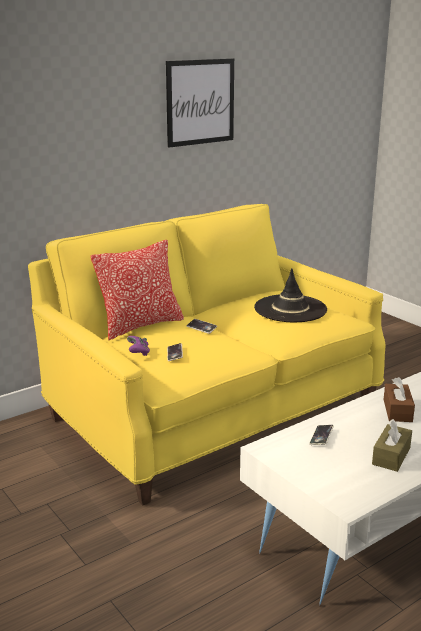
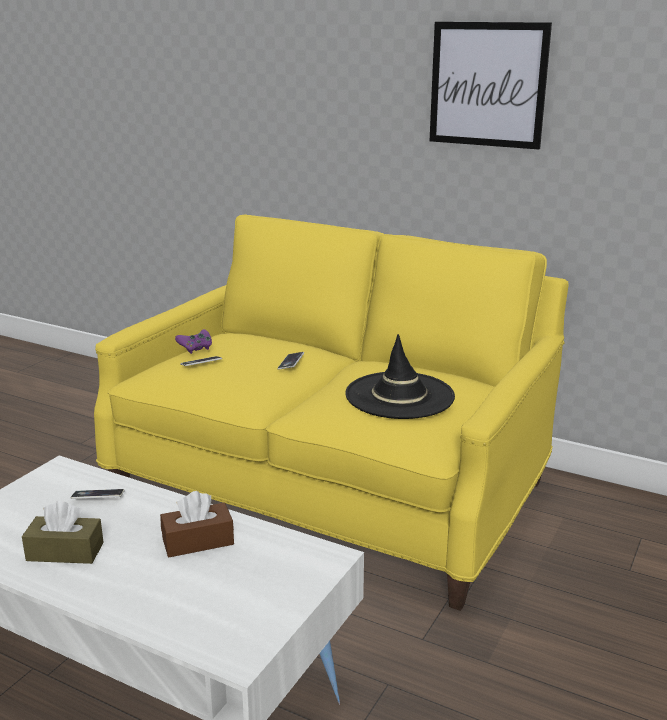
camera: 65 degrees right, 0 degrees up
pillow [91,240,184,340] -> none

